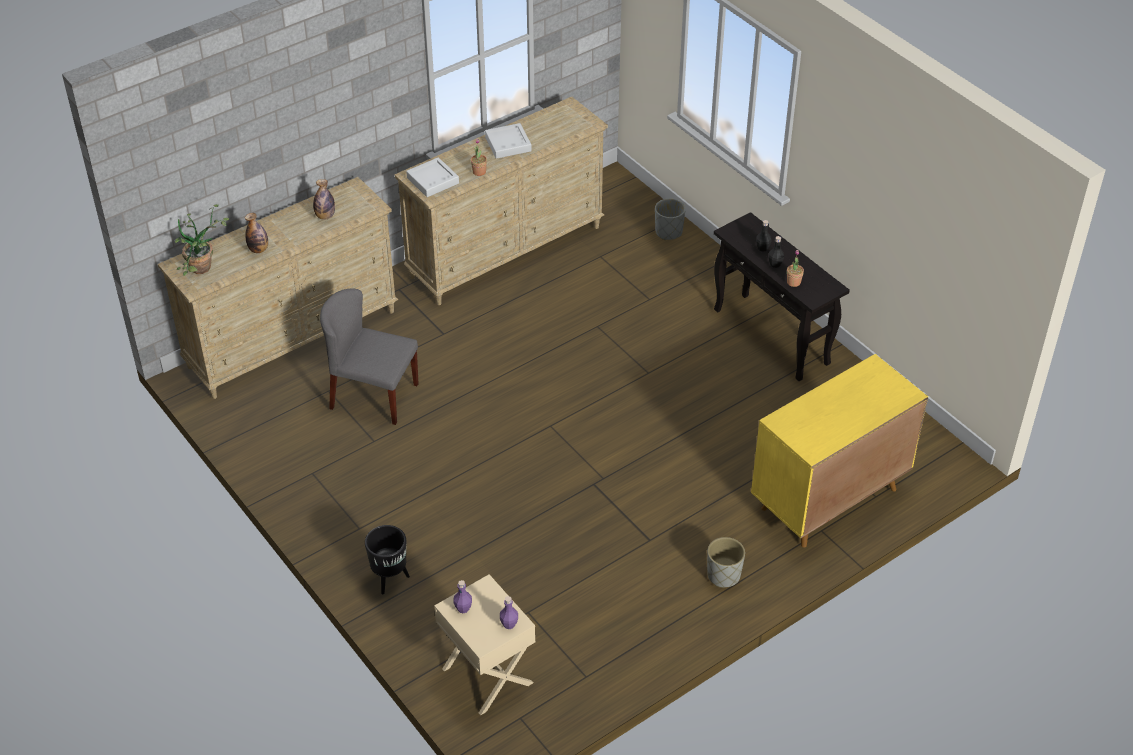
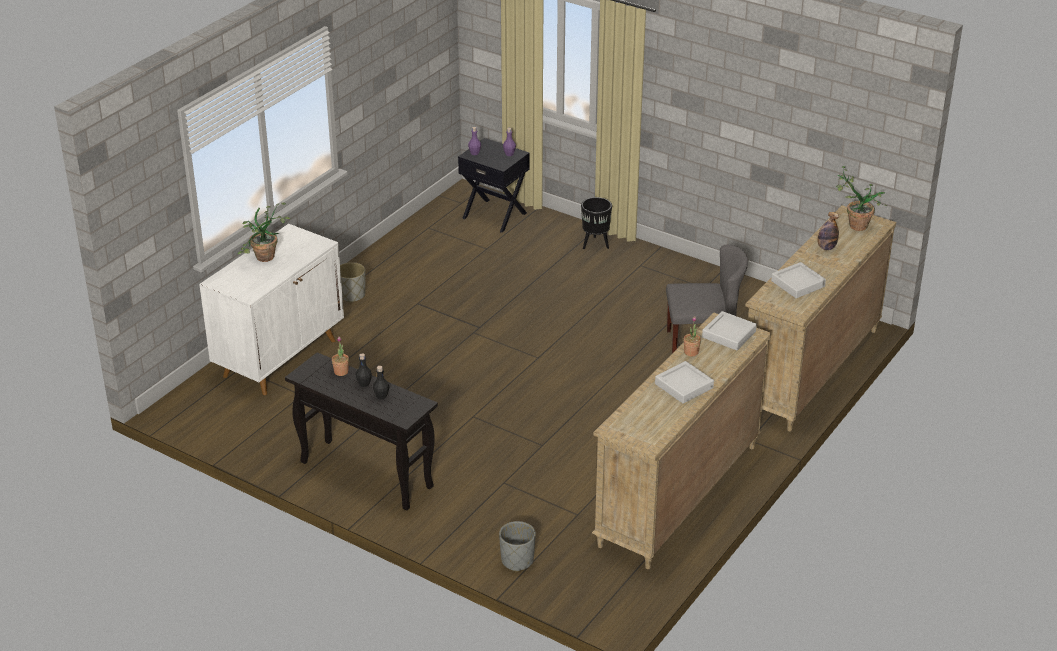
camera: 160 degrees right, 10 degrees down
bottle [313,179,335,220] -> grey tray [771,262,826,298]
beige nightstand [434,574,535,715] -> black nightstand [458,138,530,233]
yellow cabinet [751,354,928,548] -> white cabinet [199,224,344,395]
none -> potted plant [238,202,291,262]

